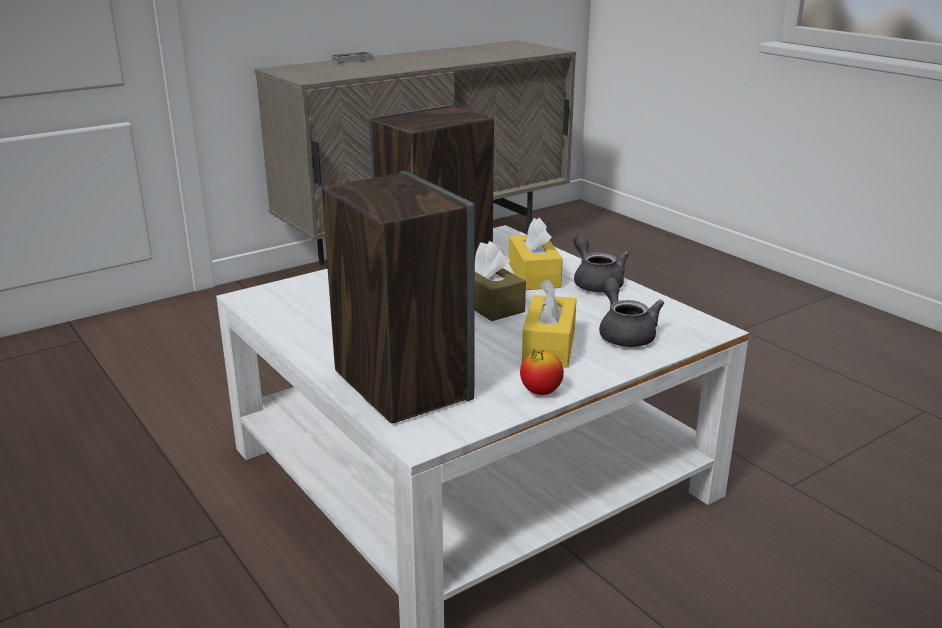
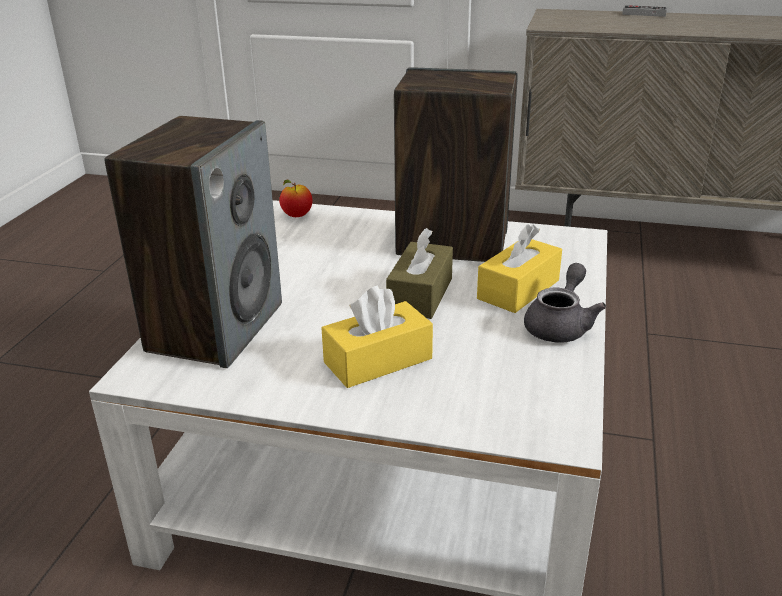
camera: 50 degrees right, 5 degrees up
apple [520,350,564,395] -> apple moved to [279,179,312,217]
grey teapot [599,278,664,347] -> none

